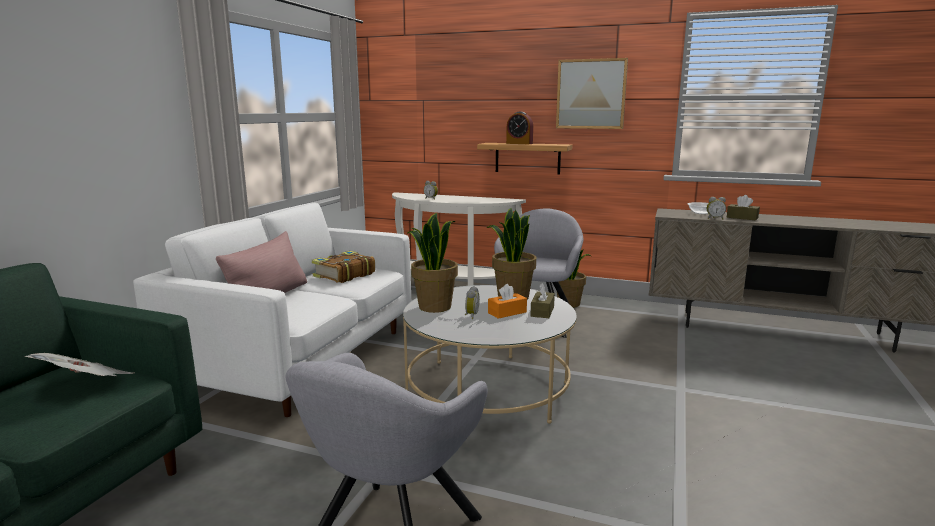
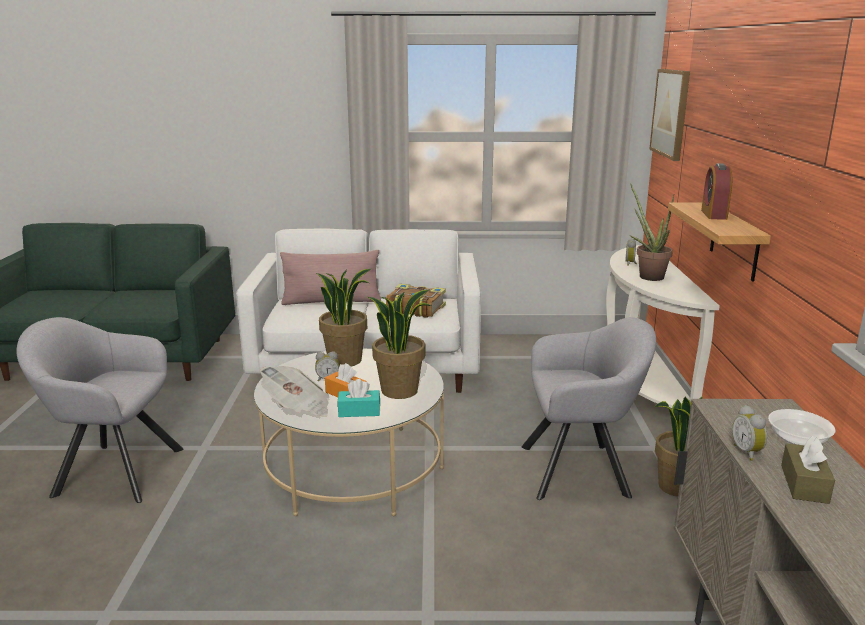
camera: 70 degrees right, 5 degrees up
newspaper [24,353,135,376] -> newspaper moved to [260,366,329,417]
brown tissue box [530,283,555,318] -> turquoise tissue box [337,379,380,417]
picture [556,58,628,129] -> picture moved to [649,69,690,161]
none -> potted plant [630,183,674,281]

